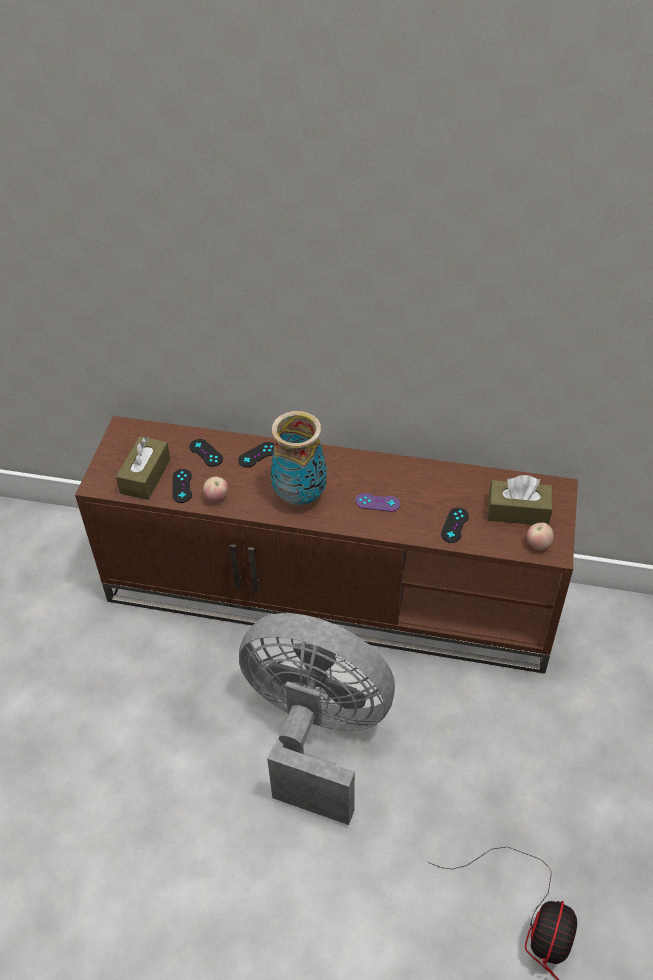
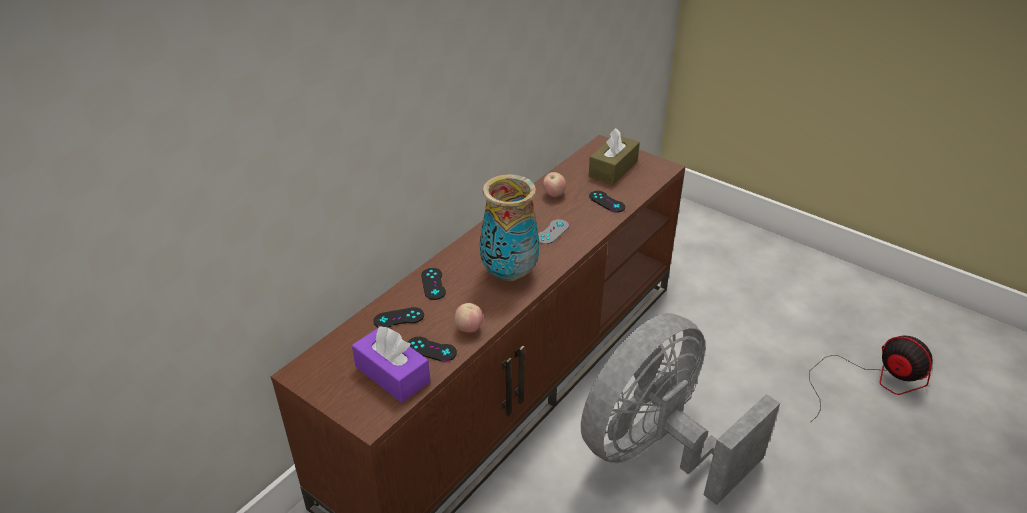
camera: 65 degrees left, 10 degrees down
brown tissue box [116,436,170,500] -> purple tissue box [352,326,430,403]
purple game controller [355,493,400,512] -> grey game controller [538,219,569,244]
apple [527,523,554,550] -> apple moved to [543,172,566,197]

